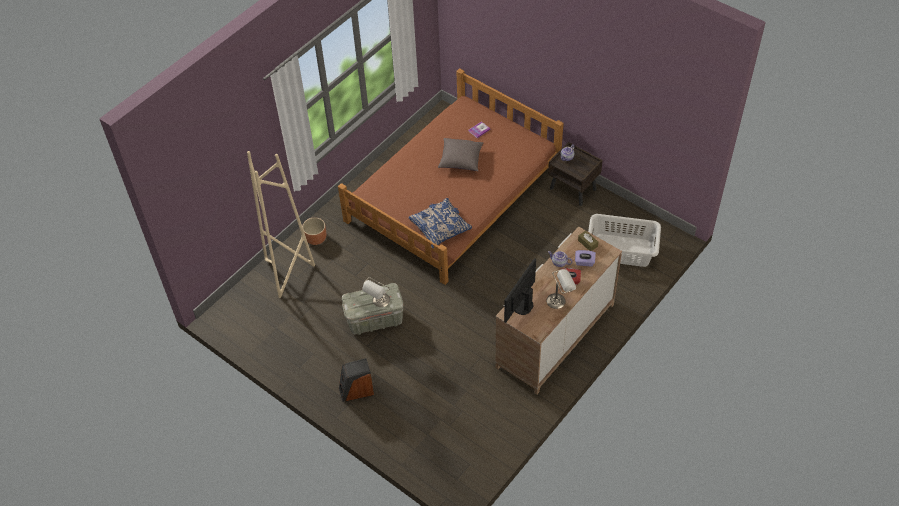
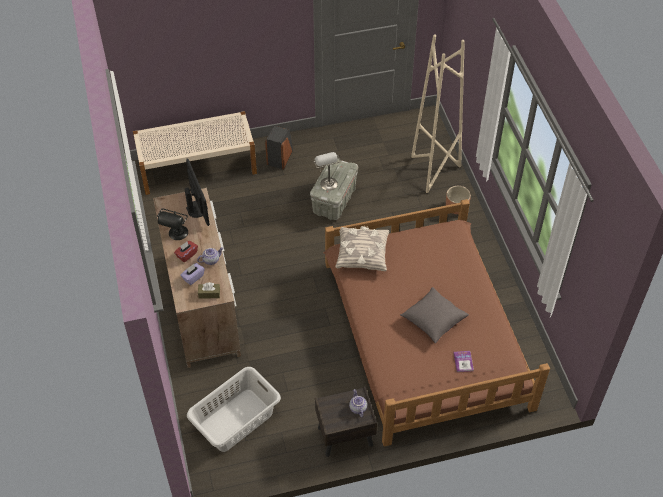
camera: 125 degrees right, 0 degrees up
blue pillow [408,198,472,248] -> beige pillow [335,226,389,271]
white table lamp [546,269,576,309] -> black table lamp [157,208,188,240]
none -> beige bench [133,111,257,195]

